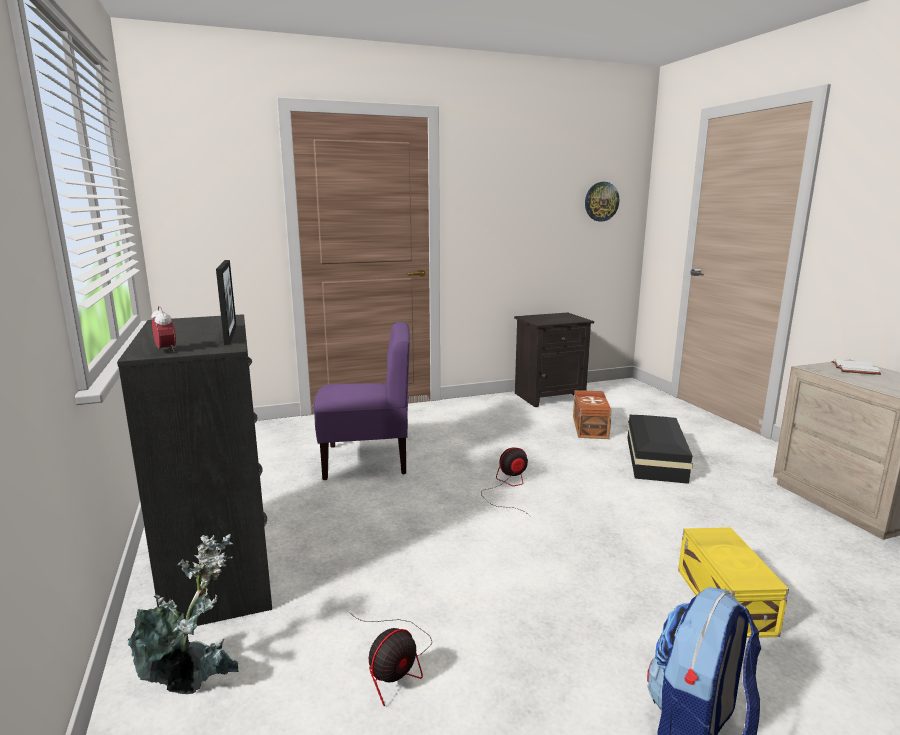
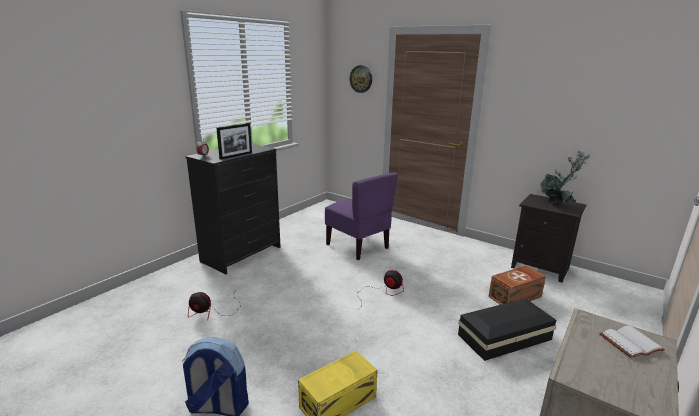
camera: 55 degrees right, 5 degrees up
potted plant [128,534,239,694] -> potted plant moved to [541,151,590,206]
wall clock [585,182,619,221] -> wall clock moved to [350,65,372,93]

